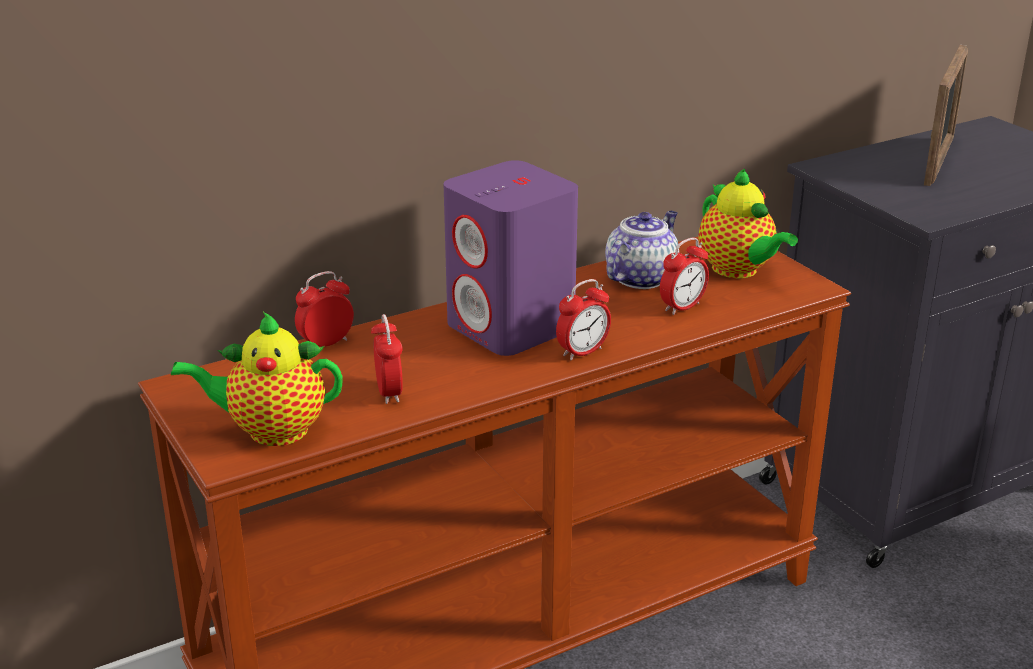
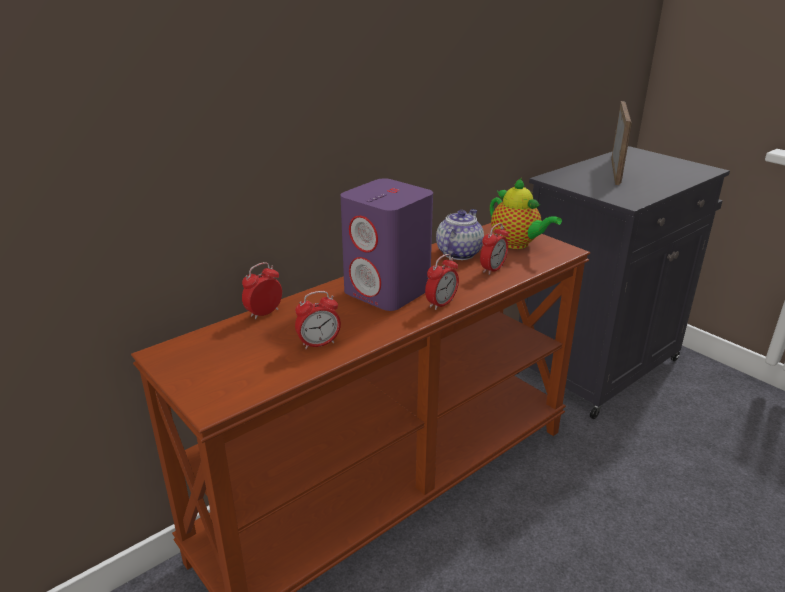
camera: 10 degrees left, 0 degrees up
teapot [171,312,343,446] -> none
alarm clock [371,314,403,404] -> alarm clock turned 90 degrees clockwise [295,291,341,349]

